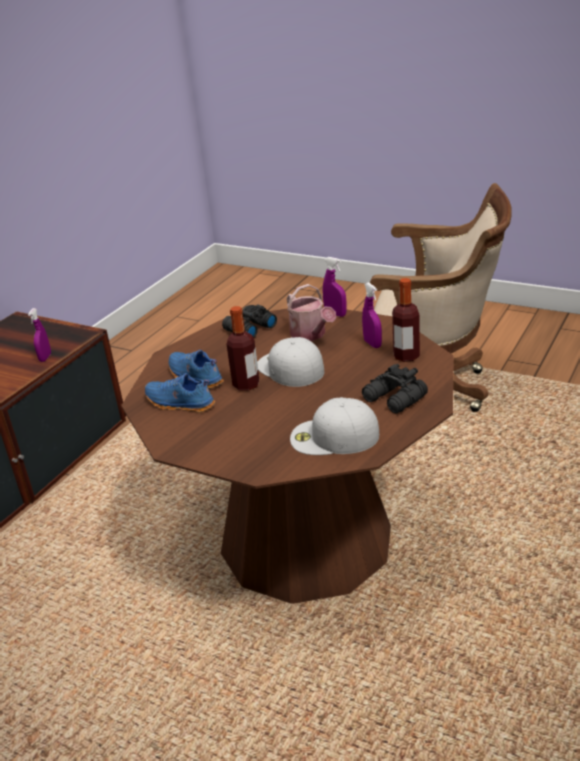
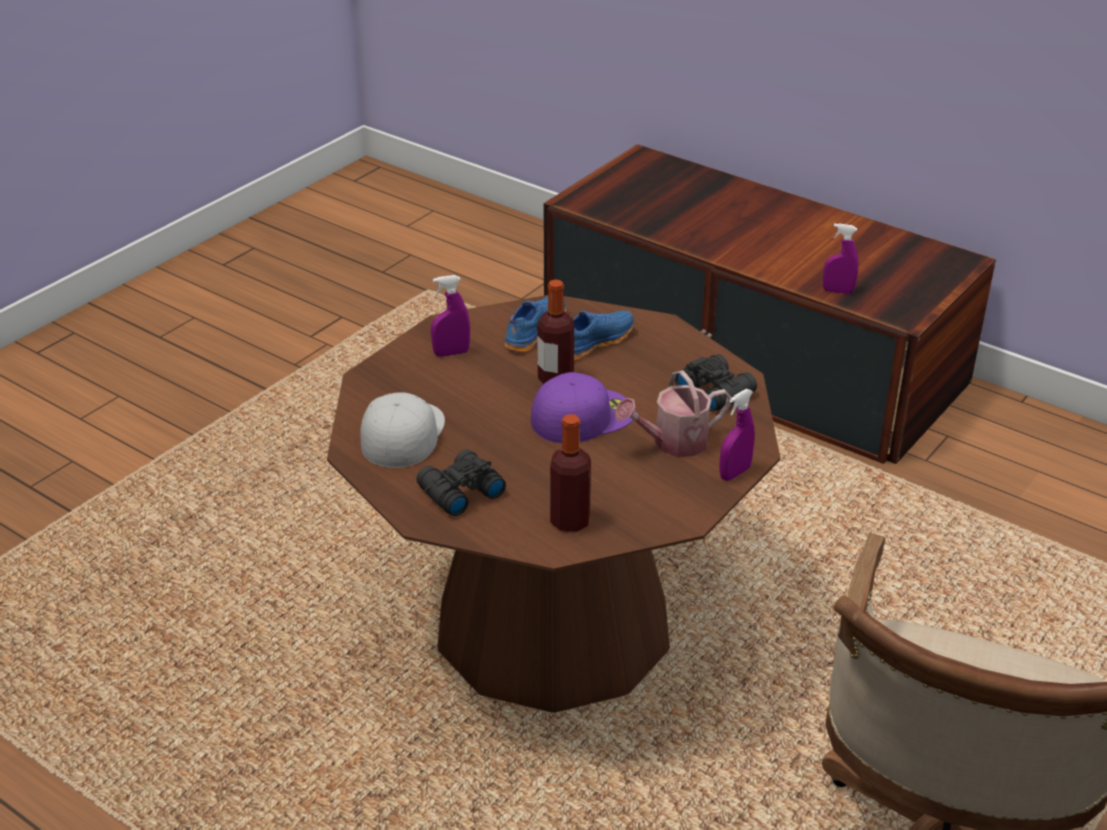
camera: 95 degrees right, 5 degrees up
white cap [257,337,324,387] -> purple cap [531,372,635,443]
purple spray bottle [362,282,382,348] -> purple spray bottle moved to [431,275,470,357]

